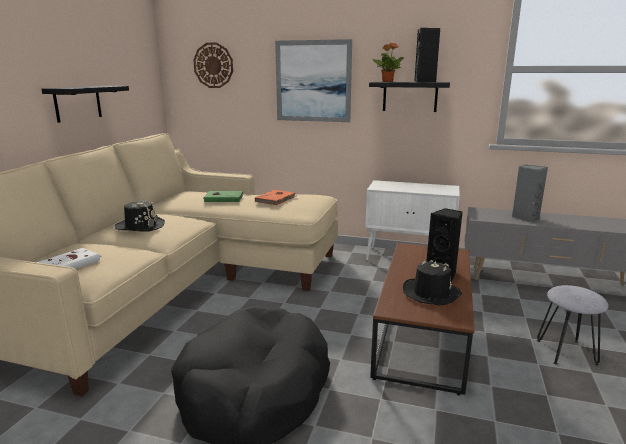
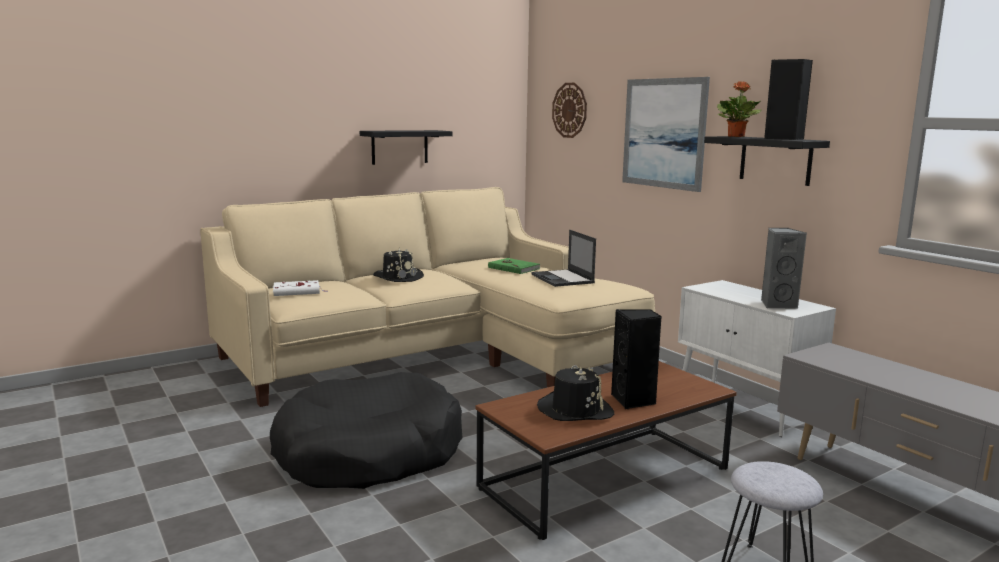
camera: 40 degrees right, 5 degrees down
orange book [255,190,296,205] -> laptop [531,230,596,287]
grey speaker [512,165,548,223] -> grey speaker moved to [761,228,807,309]

